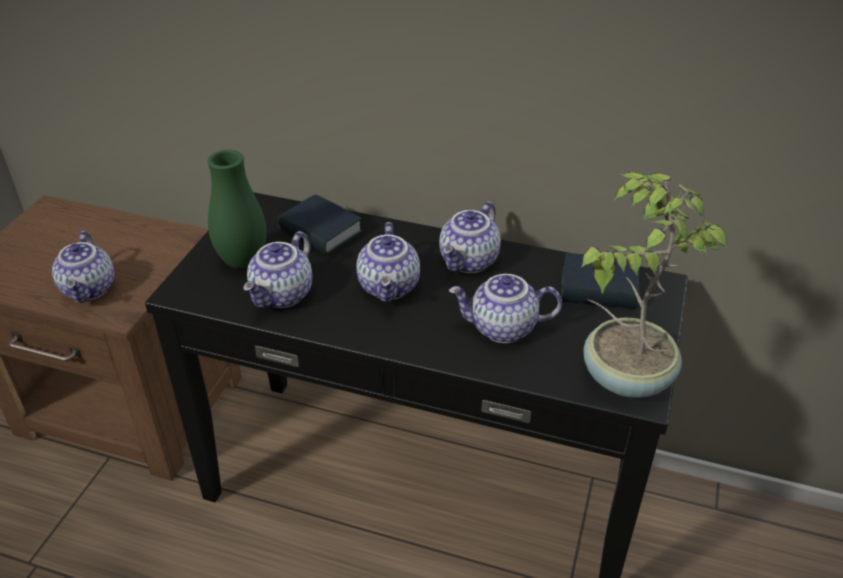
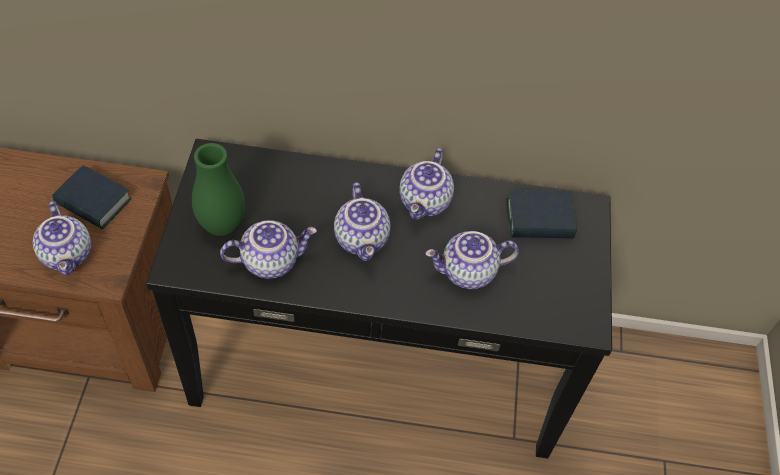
camera: 15 degrees left, 15 degrees up
teapot [243,231,312,308] -> teapot turned 120 degrees counterclockwise [220,220,317,279]
book [278,194,363,256] -> book moved to [52,165,132,229]
potted plant [581,172,728,398] -> none

